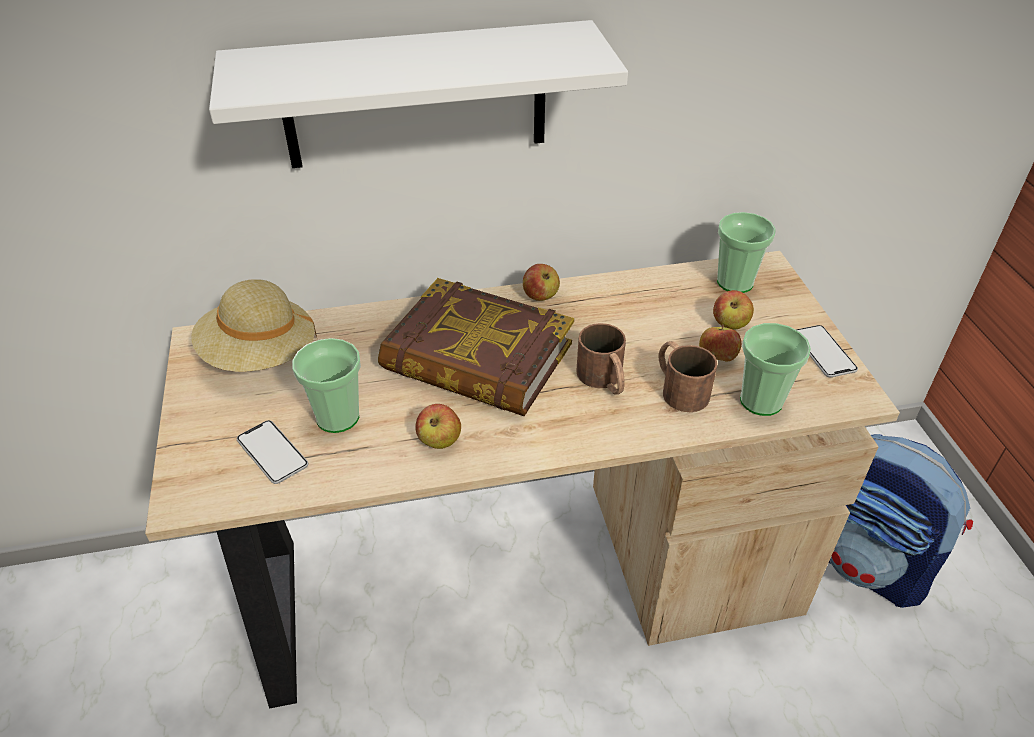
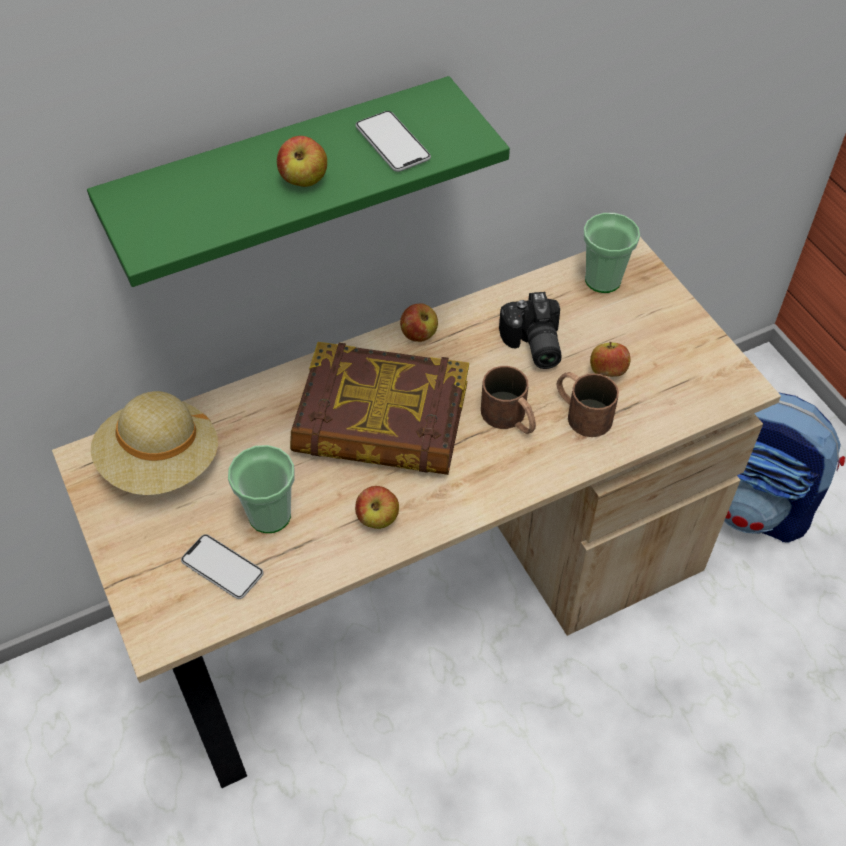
camera: 15 degrees left, 10 degrees up
white shelf [209,20,628,168] -> green shelf [87,76,510,287]
apple [713,290,754,329] -> apple moved to [277,136,327,187]
cup [740,323,811,416] -> none
phone [796,325,858,377] -> phone moved to [355,111,431,172]
none -> camera [499,292,562,369]

